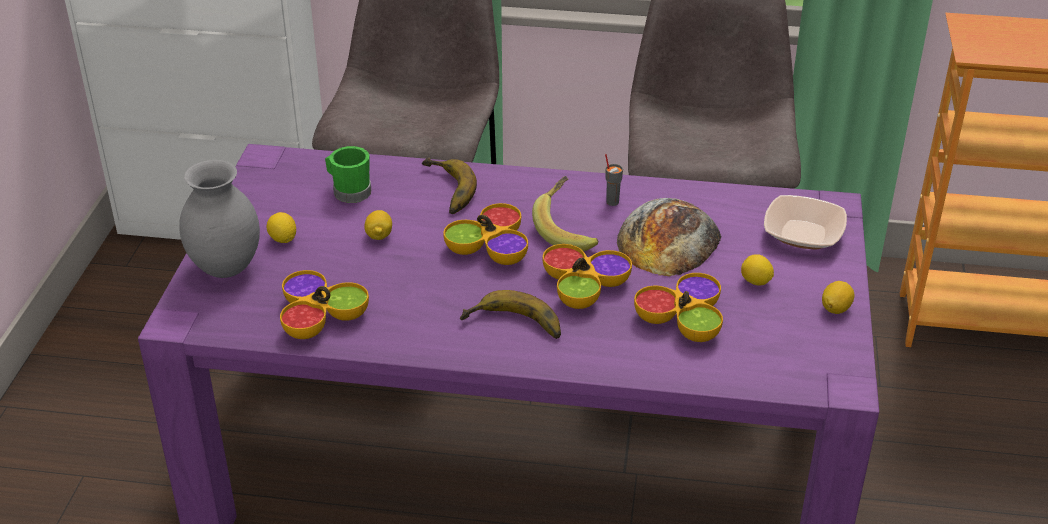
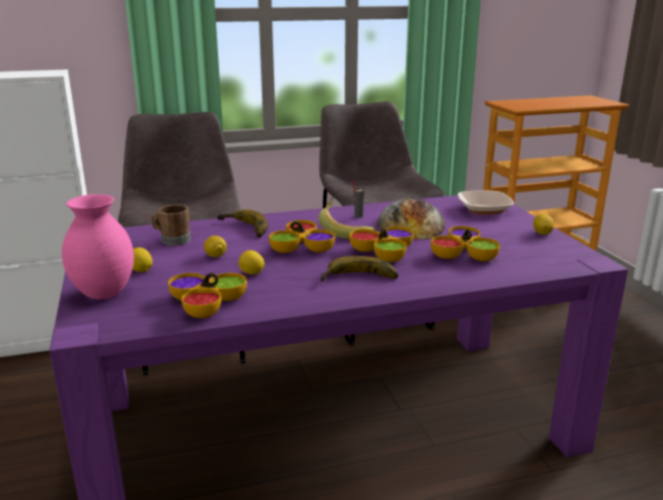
camera: 25 degrees left, 15 degrees down
grey vase [179,160,260,278] -> pink vase [62,194,134,299]
green mug [325,146,371,203] -> brown mug [151,204,191,246]
lemon [741,254,774,286] -> lemon moved to [239,250,265,275]

